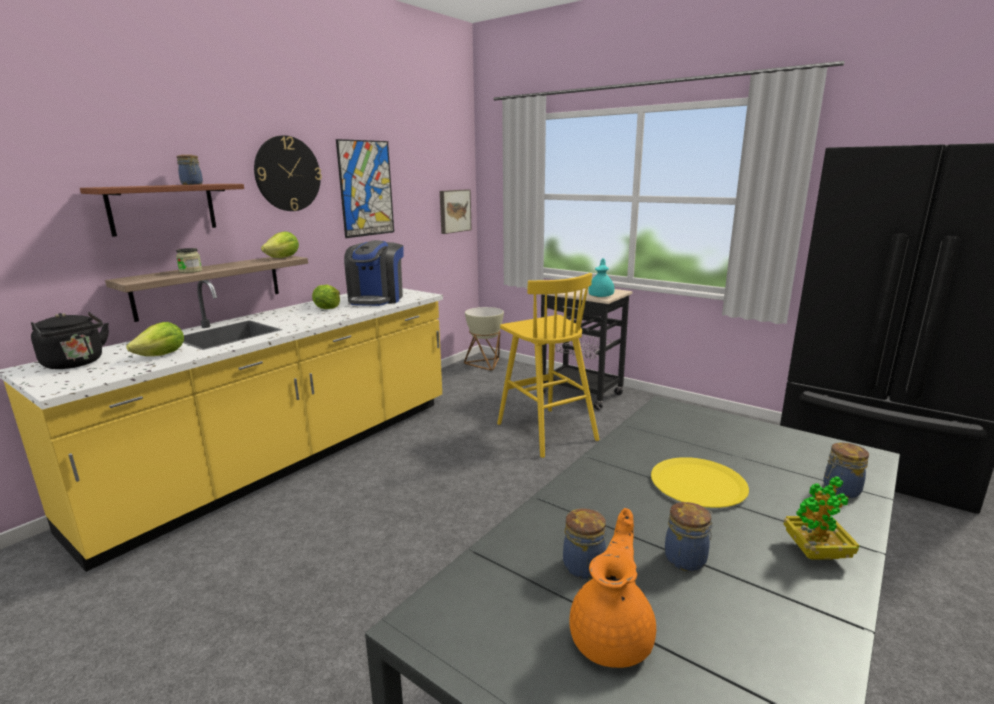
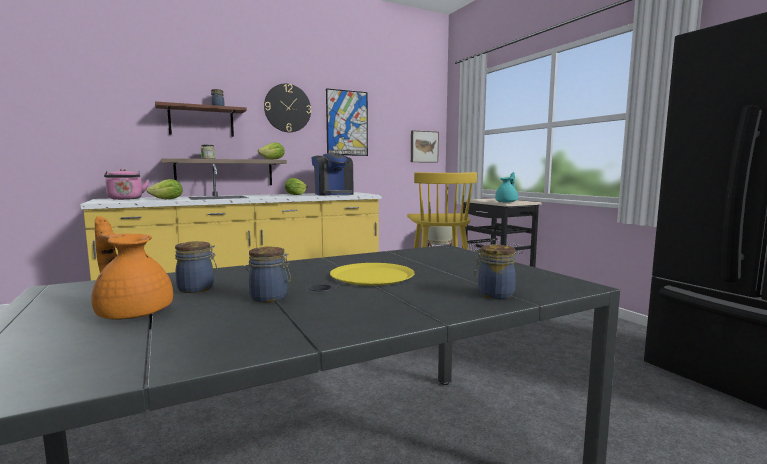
camera: 25 degrees right, 10 degrees down
black kettle [31,312,109,369] -> pink kettle [104,169,149,200]
coffee machine [344,240,404,306] -> coffee machine turned 60 degrees counterclockwise [311,153,353,195]
orange teapot [569,508,656,668] -> orange teapot turned 105 degrees counterclockwise [91,216,173,320]
potted plant [784,476,859,560] -> none

